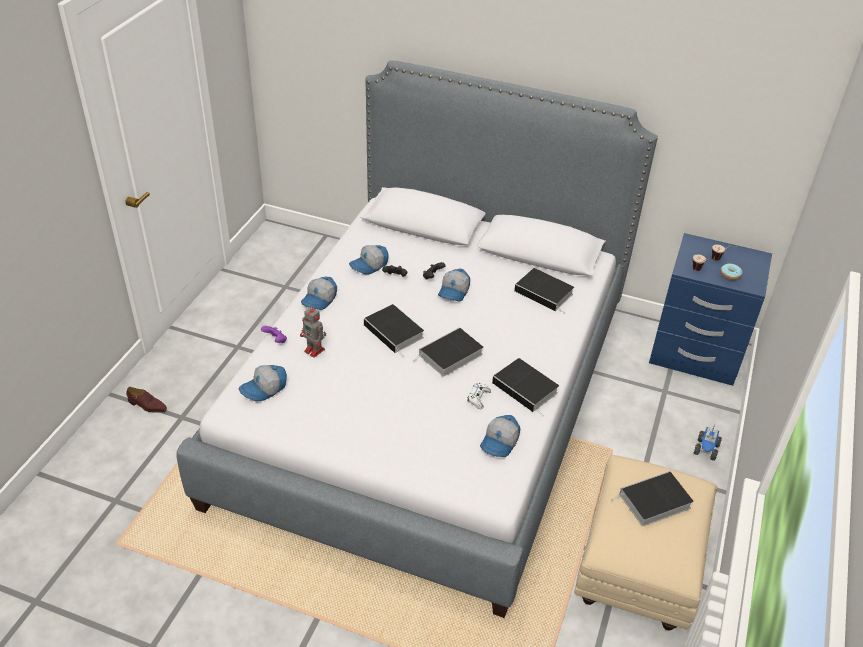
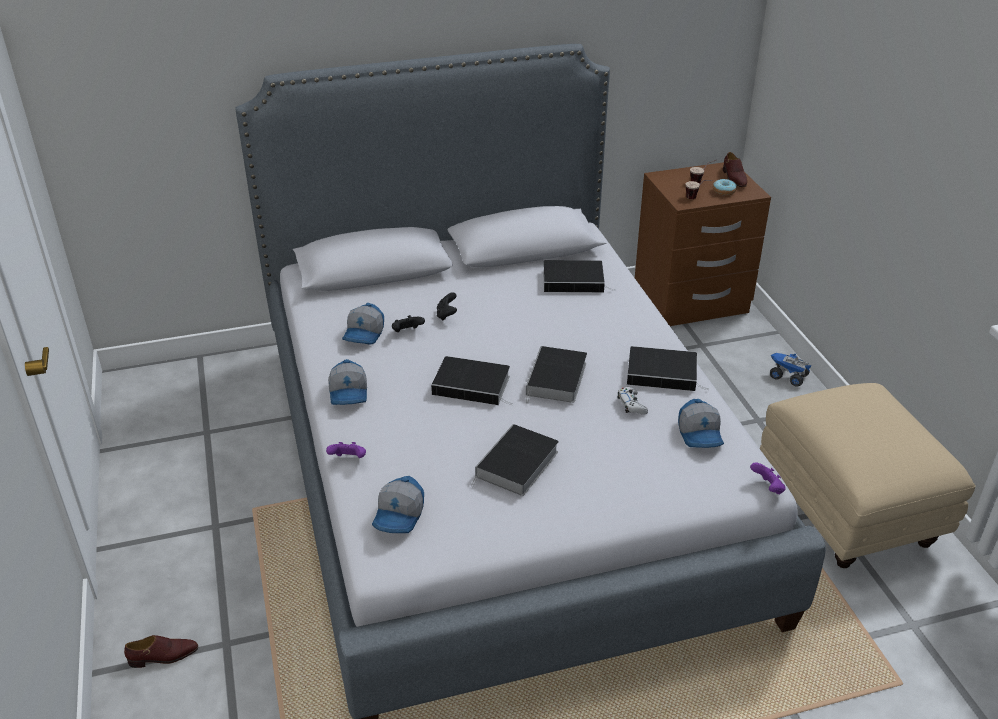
camera: 35 degrees left, 5 degrees down
toy robot [300,305,326,358] -> none
cap [438,268,470,302] -> none
book [612,471,693,526] -> book moved to [471,424,559,496]
blue nightstand [649,233,772,386] -> brown nightstand [635,162,771,326]
toy truck [694,425,722,461] -> toy truck turned 135 degrees clockwise [770,353,812,387]
none -> brown shoe [723,152,747,187]
none -> purple game controller [750,462,786,494]

